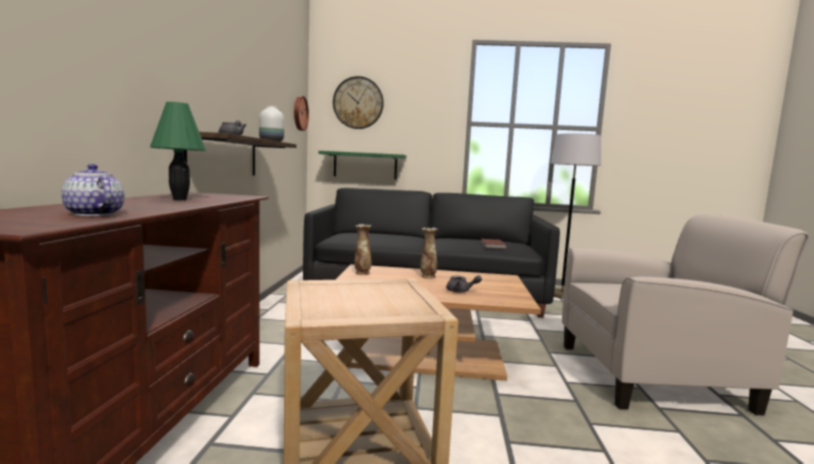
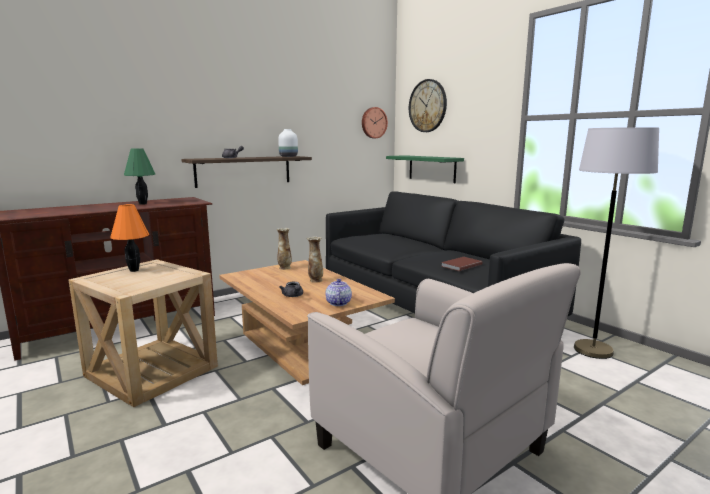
camera: 50 degrees right, 5 degrees up
teapot [61,164,124,216] -> teapot moved to [326,279,352,306]
none -> orange table lamp [110,204,149,272]

